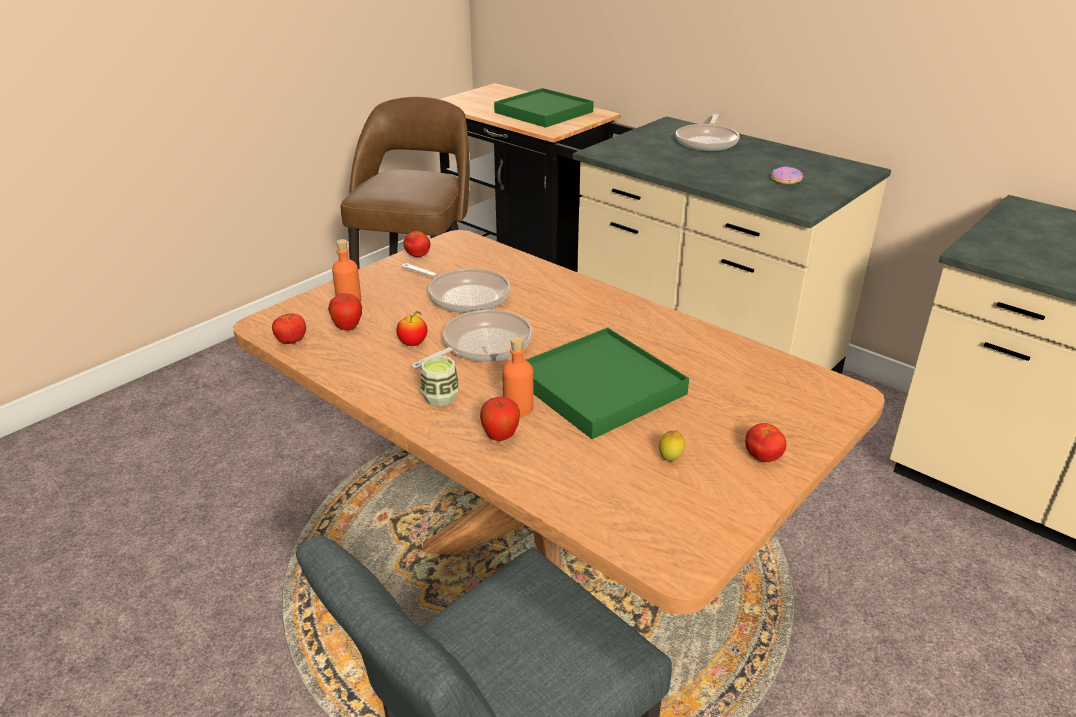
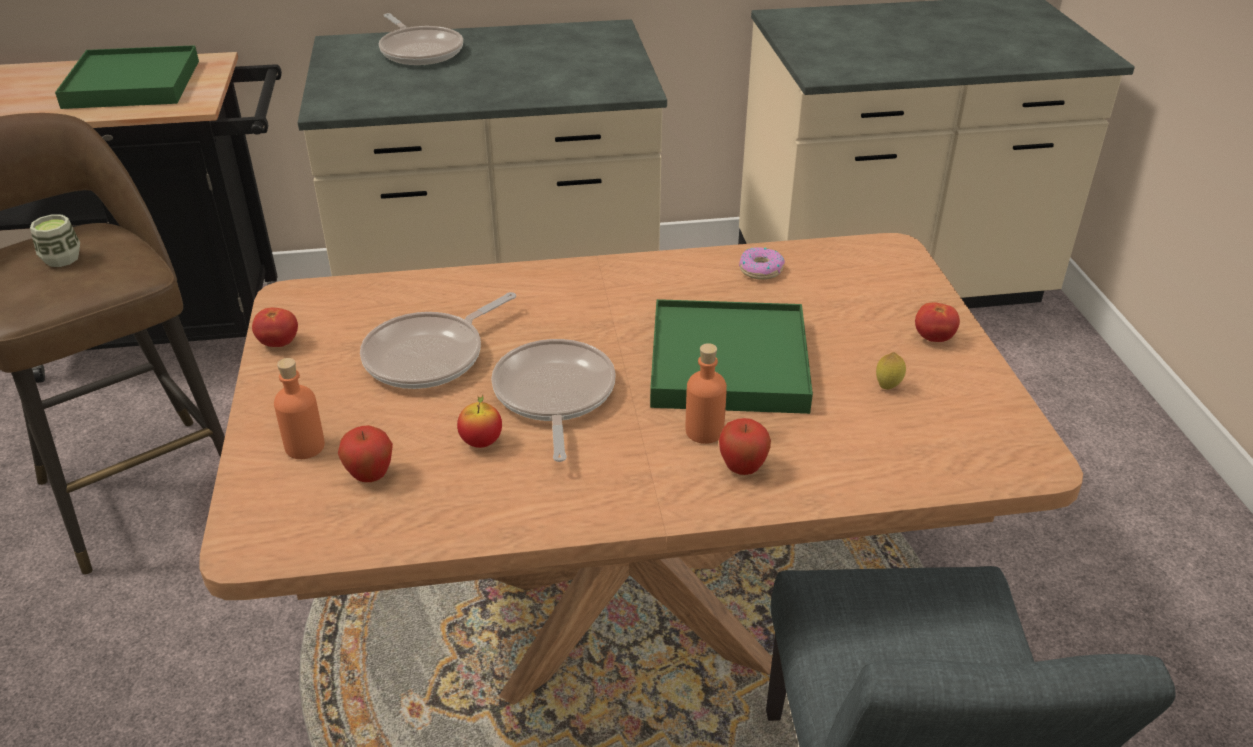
camera: 50 degrees left, 5 degrees up
tomato [272,313,306,344] -> none
frying pan [402,263,510,313] -> frying pan turned 150 degrees clockwise [360,292,516,389]
cup [420,356,459,406] -> cup moved to [30,214,80,267]
donut [771,166,803,185] -> donut moved to [739,247,785,280]

